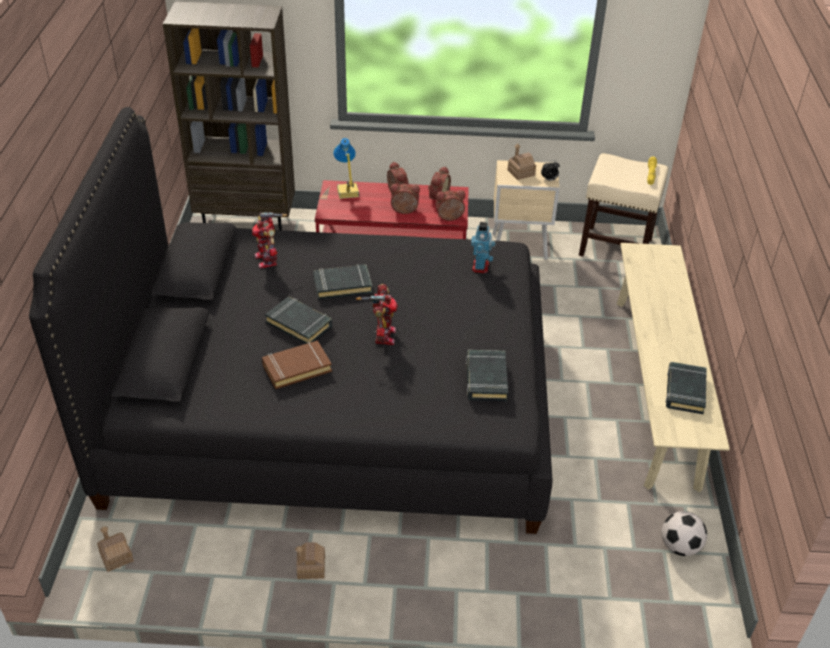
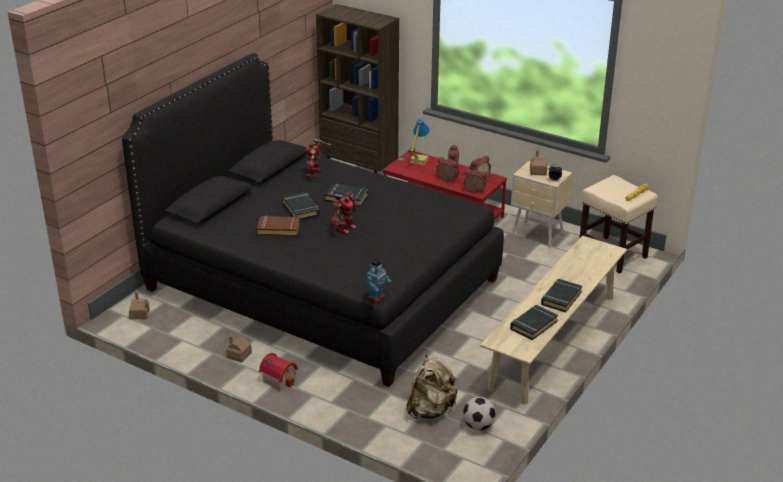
camera: 30 degrees right, 10 degrees down
black book [466,350,508,401] -> black book moved to [541,279,582,313]
toy robot [471,222,496,273] -> toy robot moved to [366,259,392,303]
none -> toy house [259,352,298,390]
none -> beige backpack [406,354,458,419]

